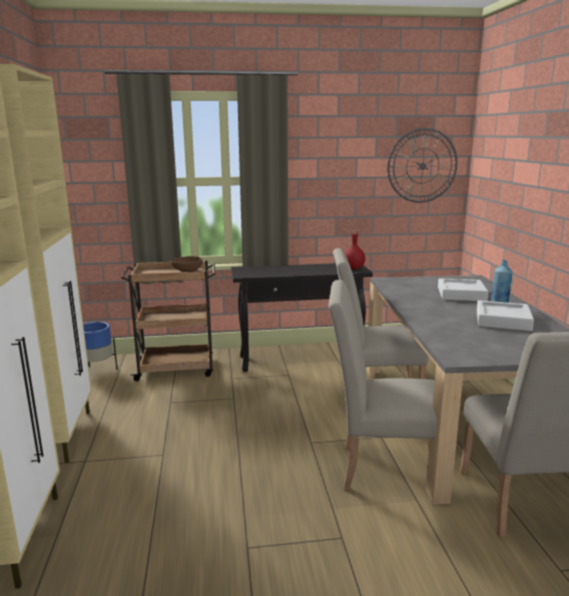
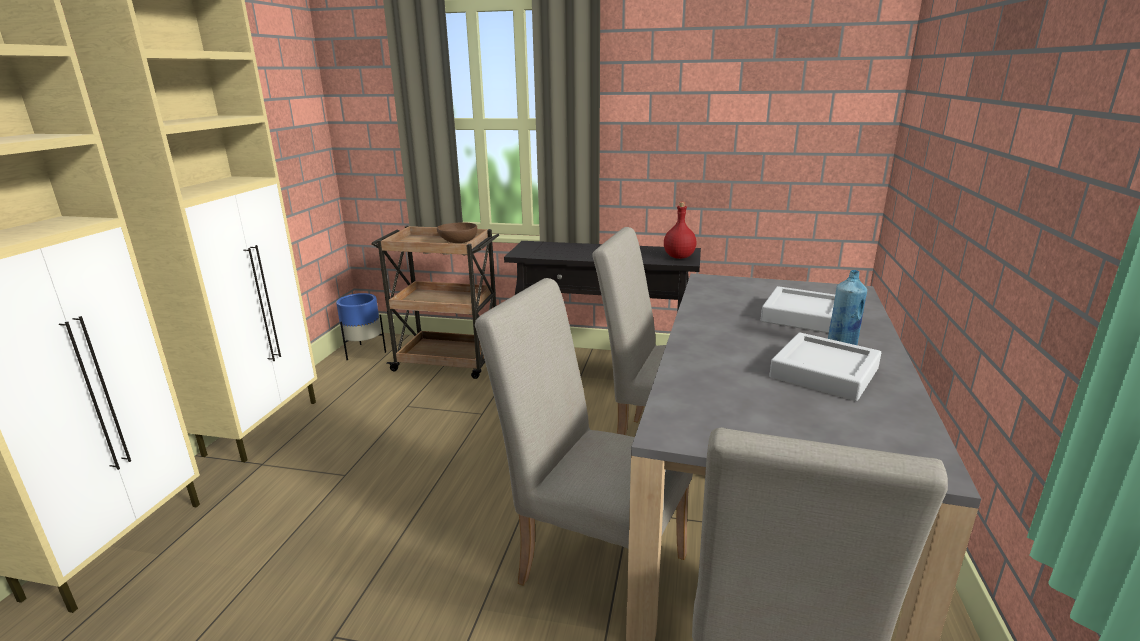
camera: 20 degrees right, 5 degrees up
wall clock [387,128,458,203] -> none

